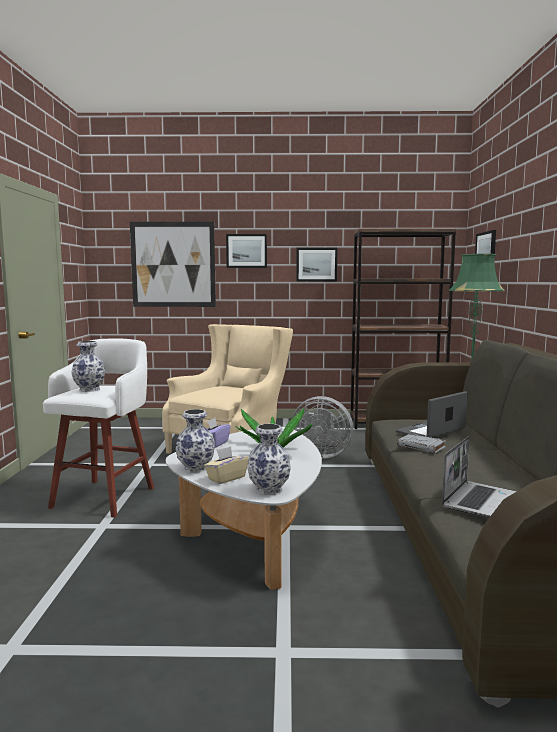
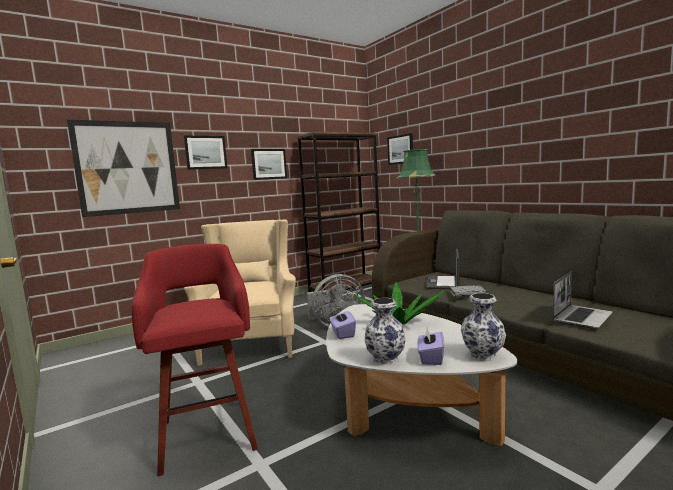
camera: 35 degrees left, 0 degrees up
white stool [43,339,154,518] -> red stool [132,244,258,476]
vase [71,341,105,392] -> none
beige tissue box [204,446,249,484] -> purple tissue box [417,328,444,365]
laptop [442,436,517,518] -> laptop turned 45 degrees clockwise [553,271,613,329]

